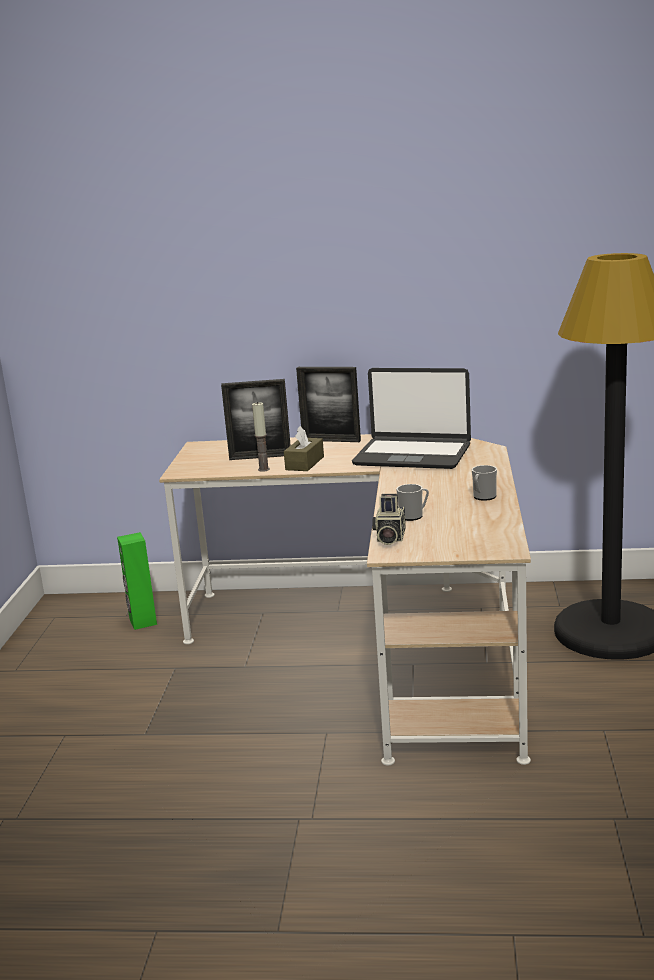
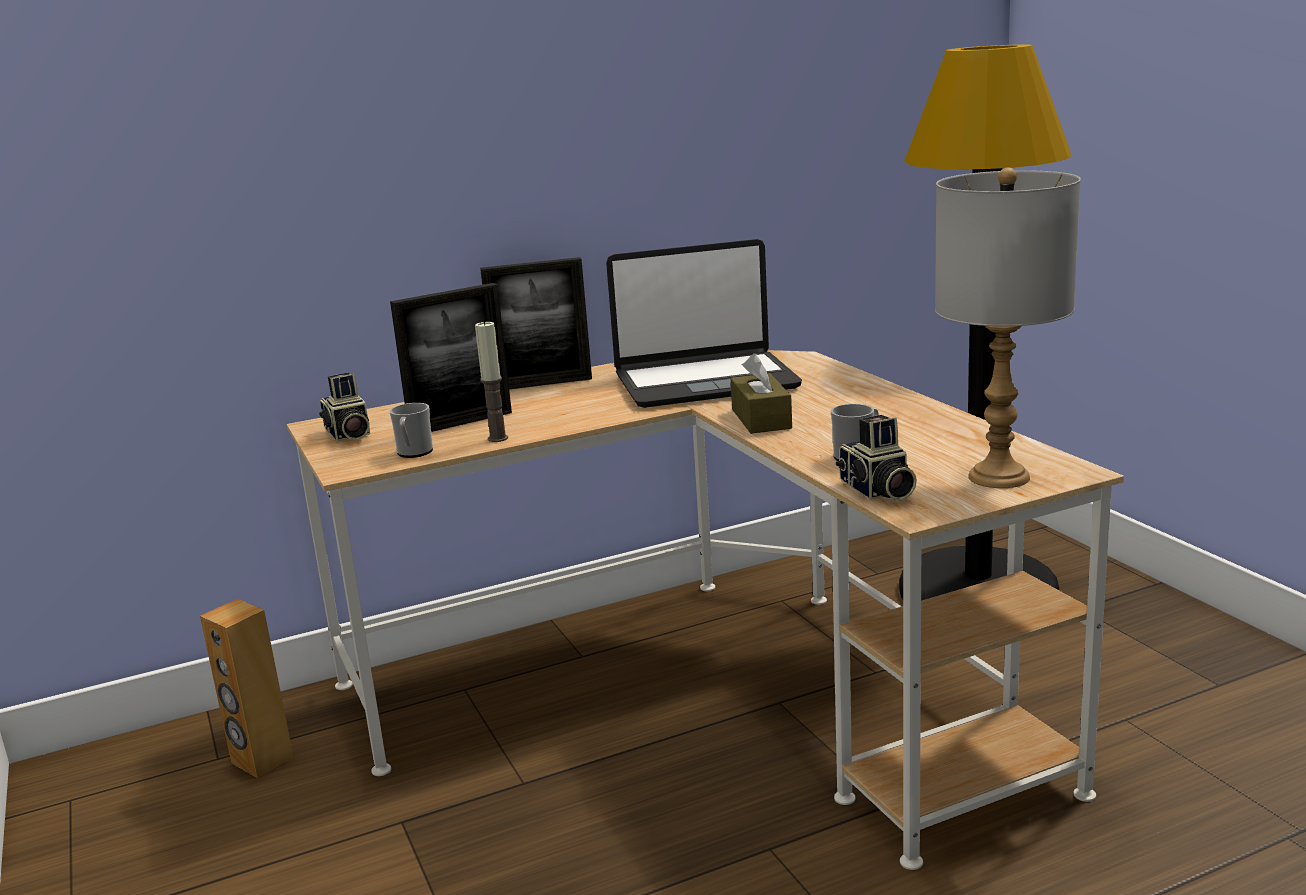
camera: 30 degrees left, 0 degrees up
green speaker [117,532,157,630] -> brown speaker [200,599,294,778]
brown tissue box [284,426,324,471] -> brown tissue box moved to [731,353,792,434]
mug [472,465,497,501] -> mug moved to [389,403,433,458]
none -> camera [319,373,370,441]
none -> grey table lamp [935,167,1081,488]

